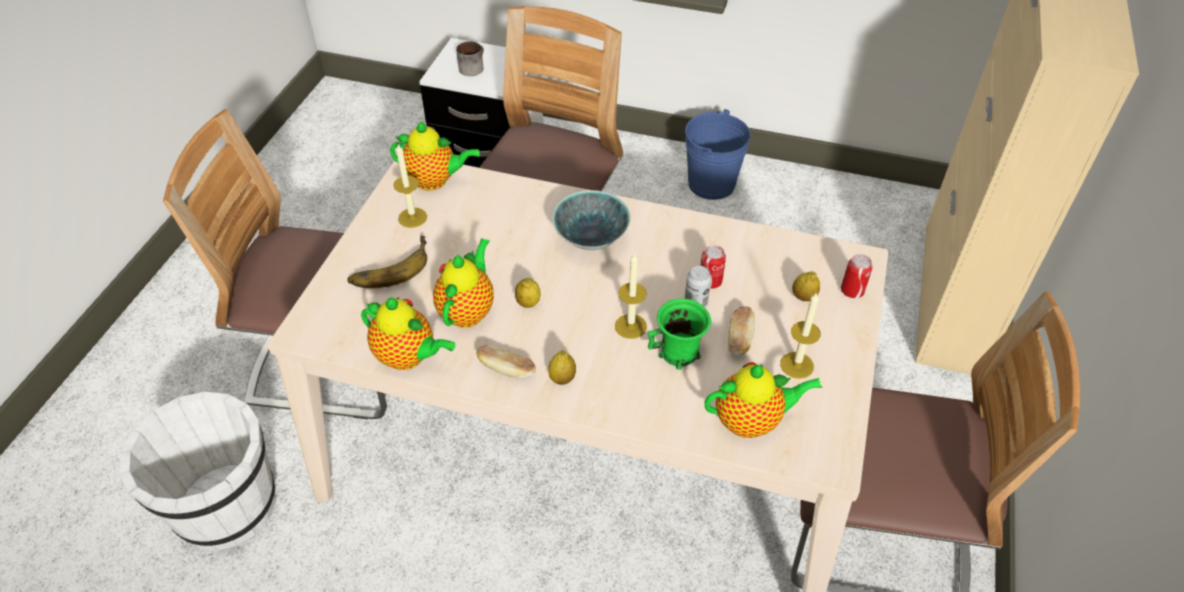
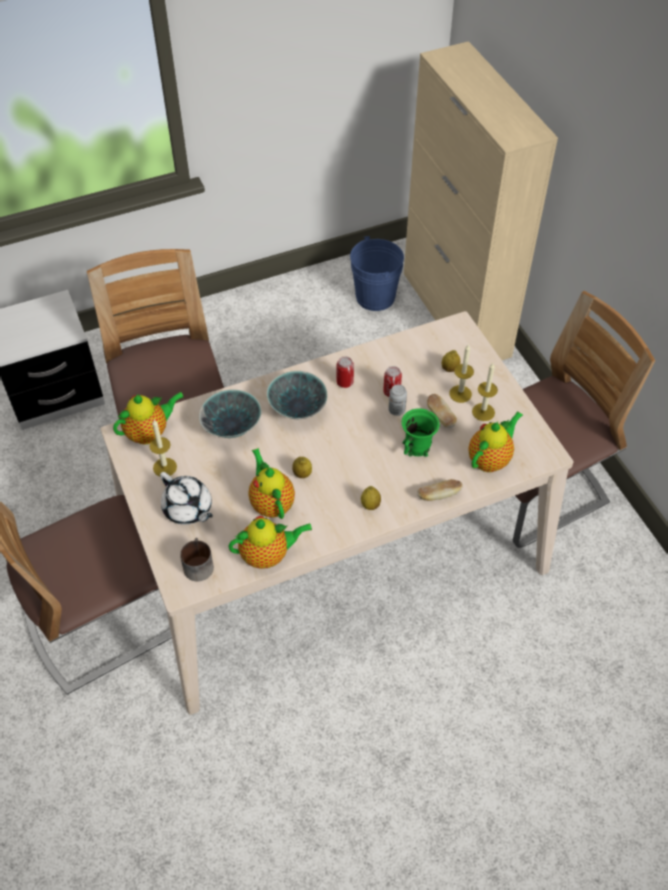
camera: 40 degrees left, 5 degrees up
white bucket [120,392,276,551] -> none
banana [348,236,427,288] -> white teapot [160,472,213,525]
mug [456,41,484,76] -> mug moved to [180,538,214,582]
bread [476,345,536,379] -> bread moved to [417,479,463,501]
candle [615,252,647,339] -> candle moved to [449,345,474,403]
blue bucket [685,109,751,200] -> blue bucket moved to [350,236,404,311]
can [841,254,873,298] -> can moved to [336,357,354,388]
none -> bowl [199,389,261,438]

